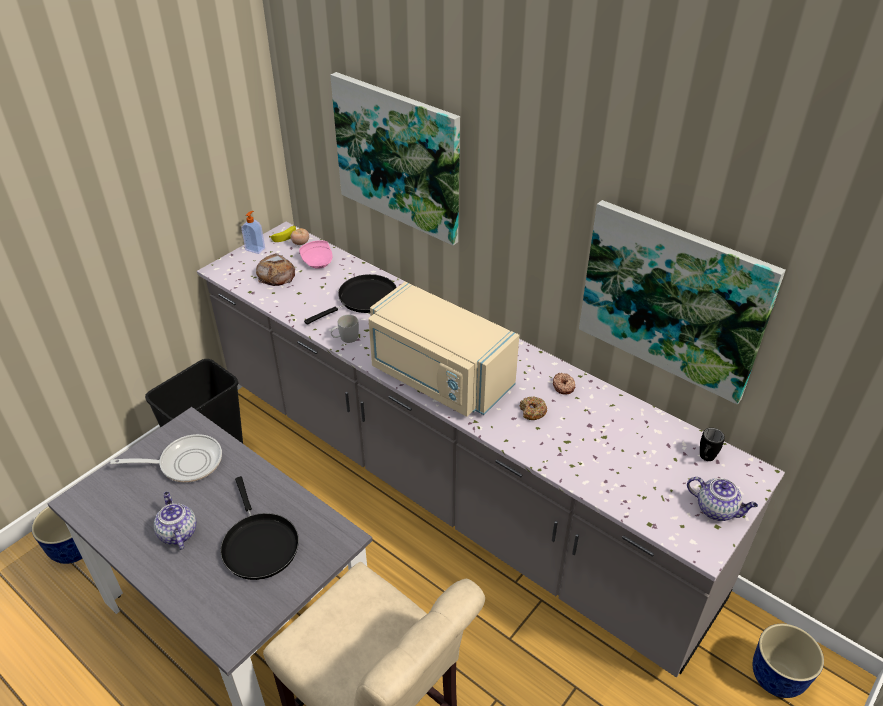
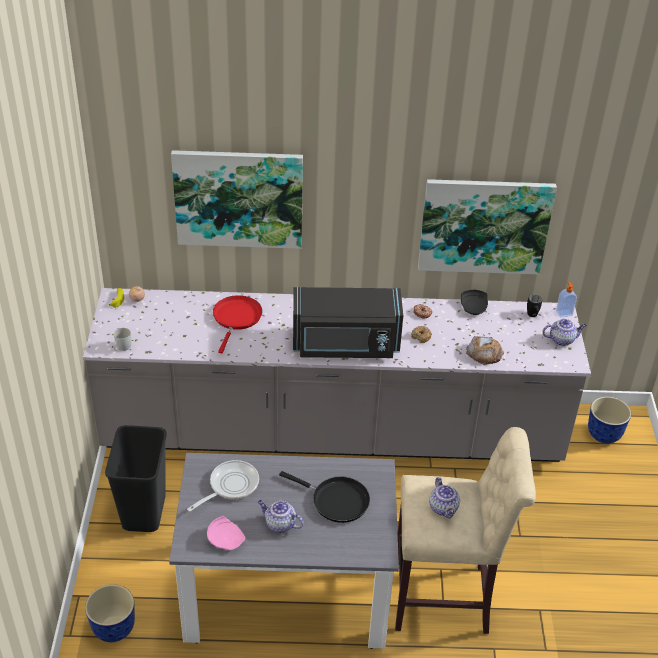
camera: 40 degrees left, 0 degrees up
soap dispenser [241,211,265,254] -> soap dispenser moved to [556,282,577,317]
bread [256,253,295,286] -> bread moved to [466,336,504,365]
pink plate [299,240,333,269] -> pink plate moved to [207,516,245,550]
black frying pan [304,274,397,325] -> red frying pan [213,295,262,353]
white mug [331,315,359,343] -> white mug moved to [113,328,132,351]
beige microwave [368,282,519,417] -> black microwave [293,287,403,358]
none -> teapot [429,477,460,518]
none -> black plate [461,290,488,315]

